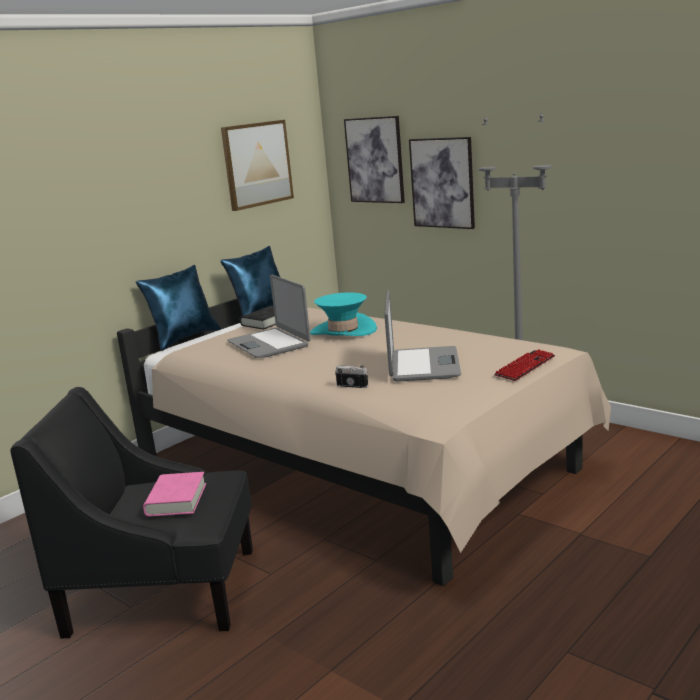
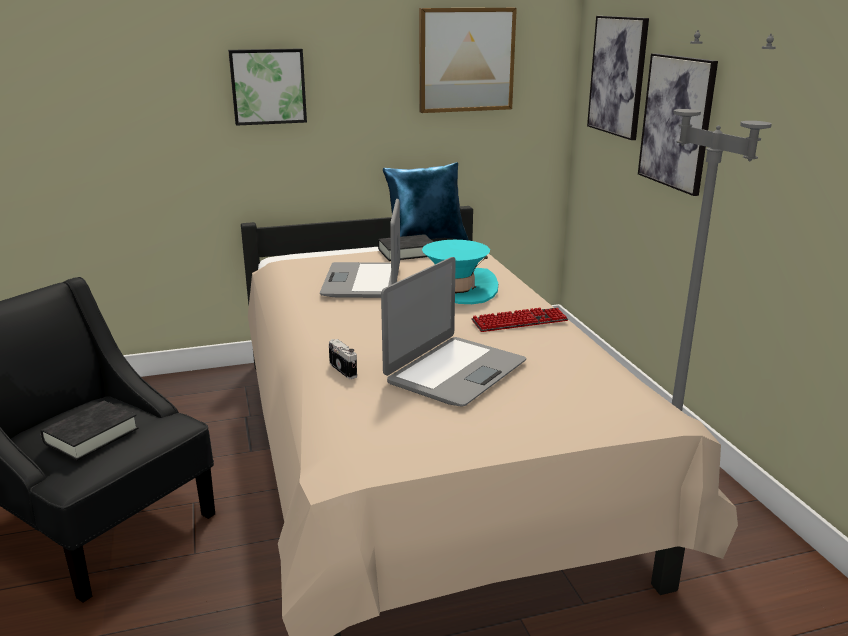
camera: 30 degrees right, 5 degrees up
blue pillow [136,265,221,351] -> none
pink book [143,472,206,517] -> black book [40,401,138,461]
keyboard [494,349,555,381] -> keyboard moved to [471,308,569,332]
none -> picture [228,48,307,126]

